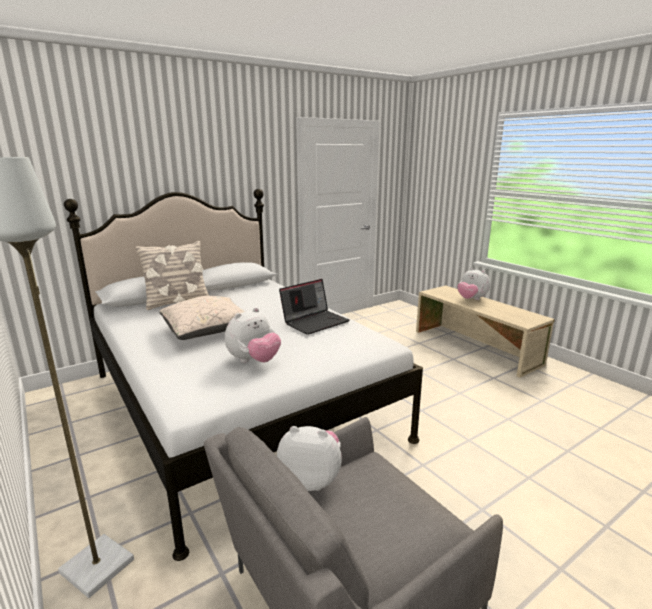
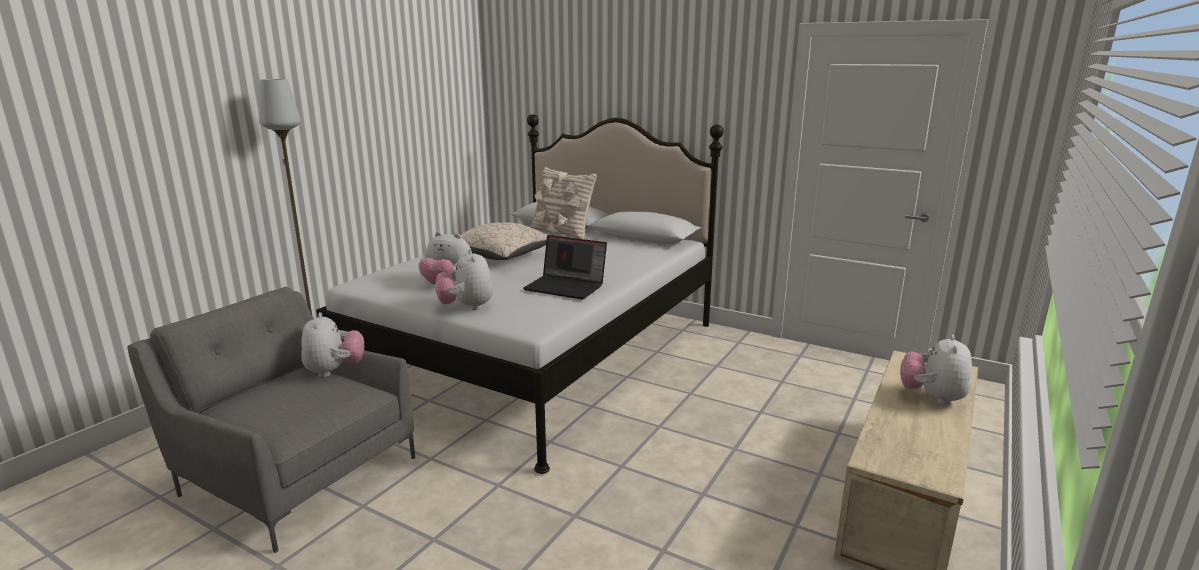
camera: 65 degrees right, 0 degrees up
none -> plush toy [435,249,493,310]

